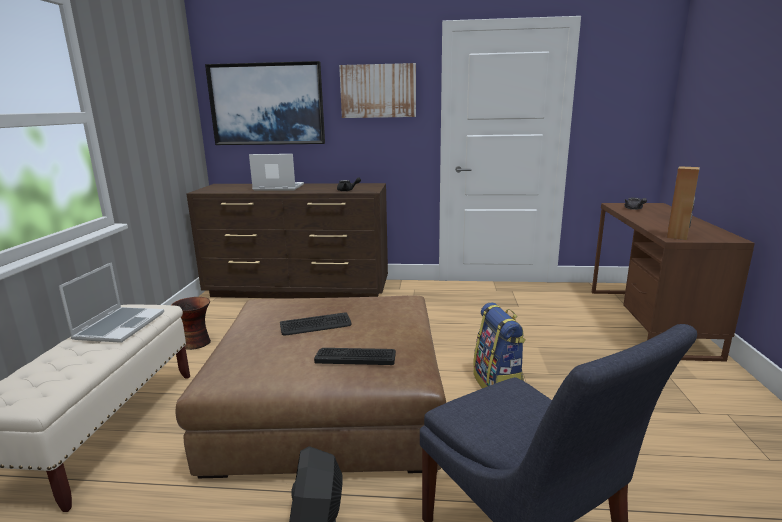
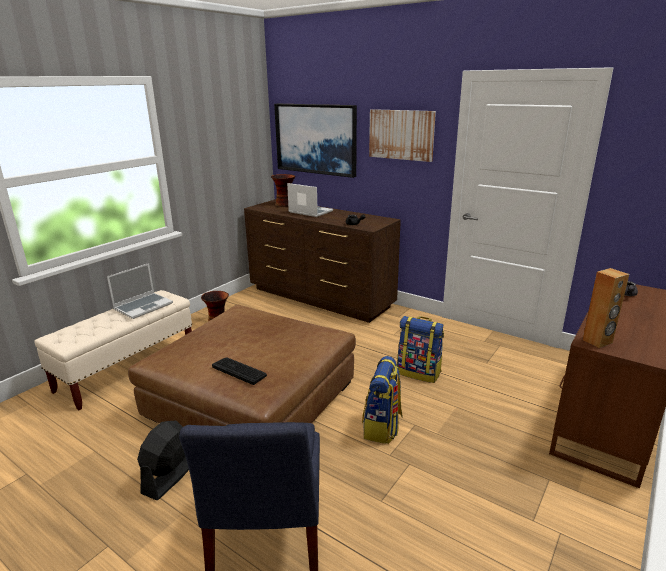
camera: 30 degrees right, 5 degrees up
keyboard [280,312,352,335] -> none
none -> vase [271,174,295,207]
none -> backpack [397,316,444,383]

